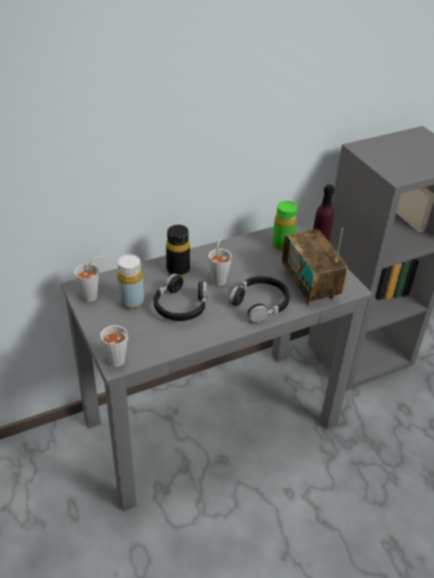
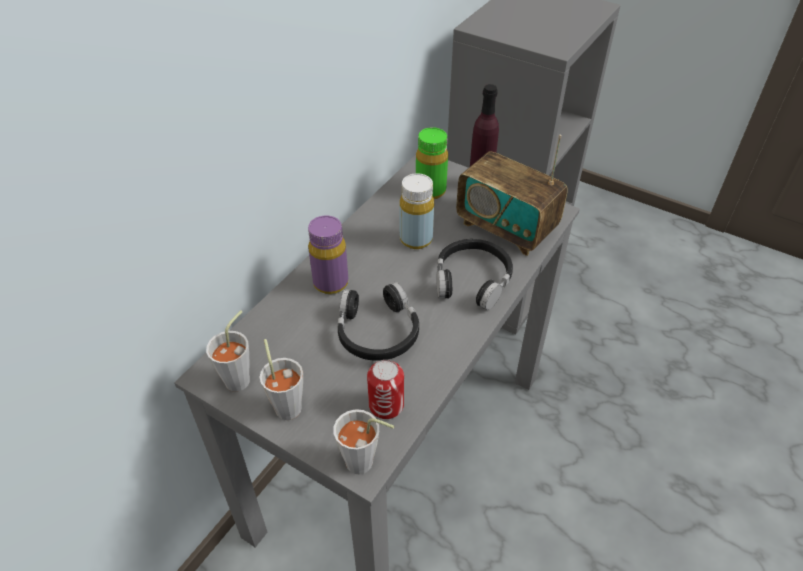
camera: 30 degrees left, 5 degrees up
yellow bottle [117,254,144,309] -> yellow bottle moved to [400,173,434,249]
black bottle [166,225,190,277] -> purple bottle [308,215,348,294]
grey cup [208,236,232,286] -> grey cup moved to [260,339,303,420]
none -> can [367,360,404,419]

